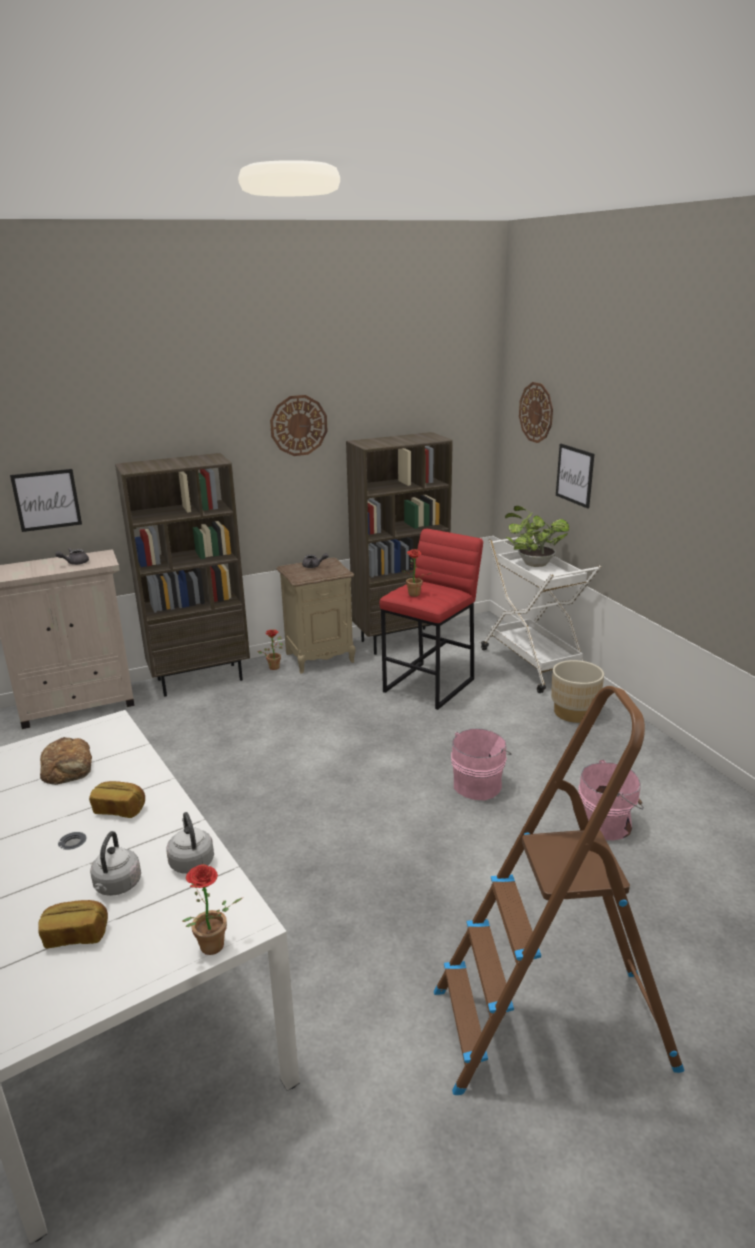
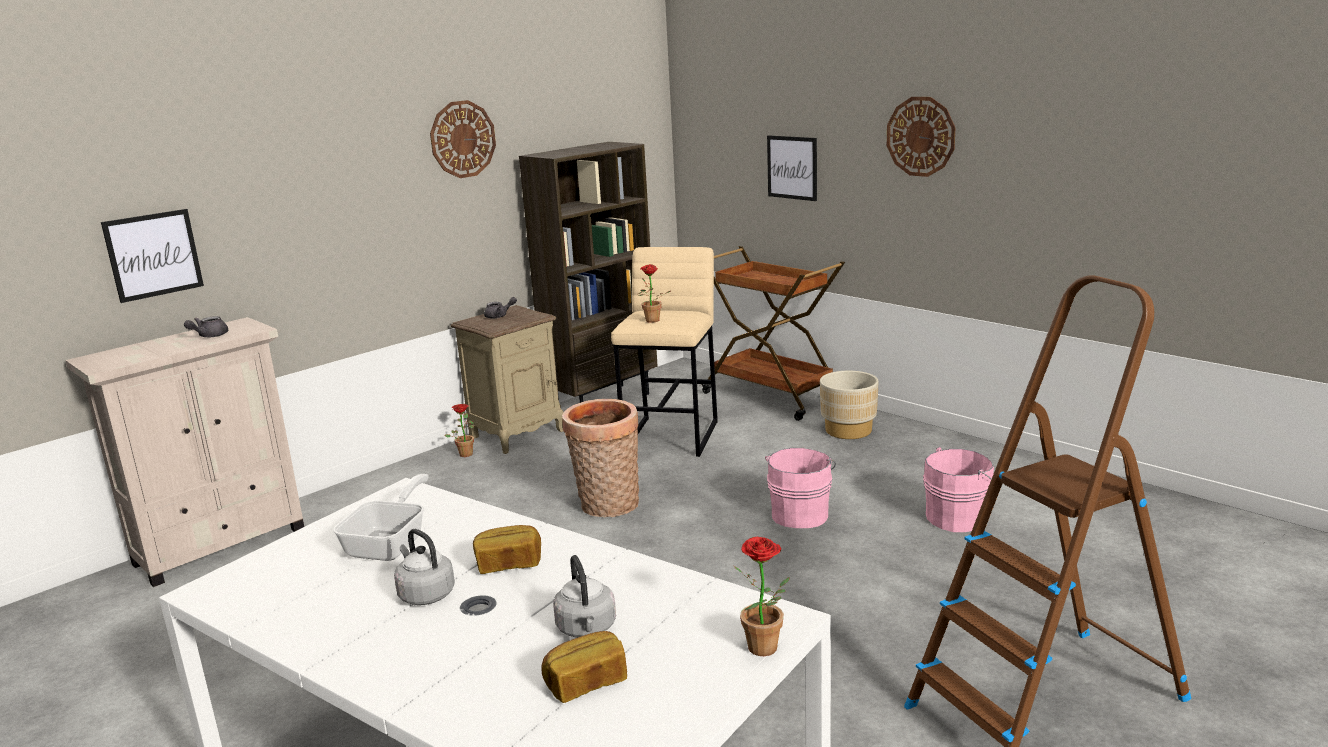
camera: 20 degrees left, 5 degrees down
bread [40,737,92,785] -> frying pan [333,474,429,561]
brown bookcase [115,453,250,696] -> none
grey kettle [166,812,214,874] -> grey kettle moved to [394,529,455,605]
red stool [379,529,483,710] -> beige stool [611,247,718,457]
white cart [481,536,601,693] -> brown cart [701,246,845,421]
potted plant [505,506,569,567] -> none
wall clock [519,382,553,443] -> wall clock moved to [887,97,956,177]
none -> basket [562,399,639,517]

